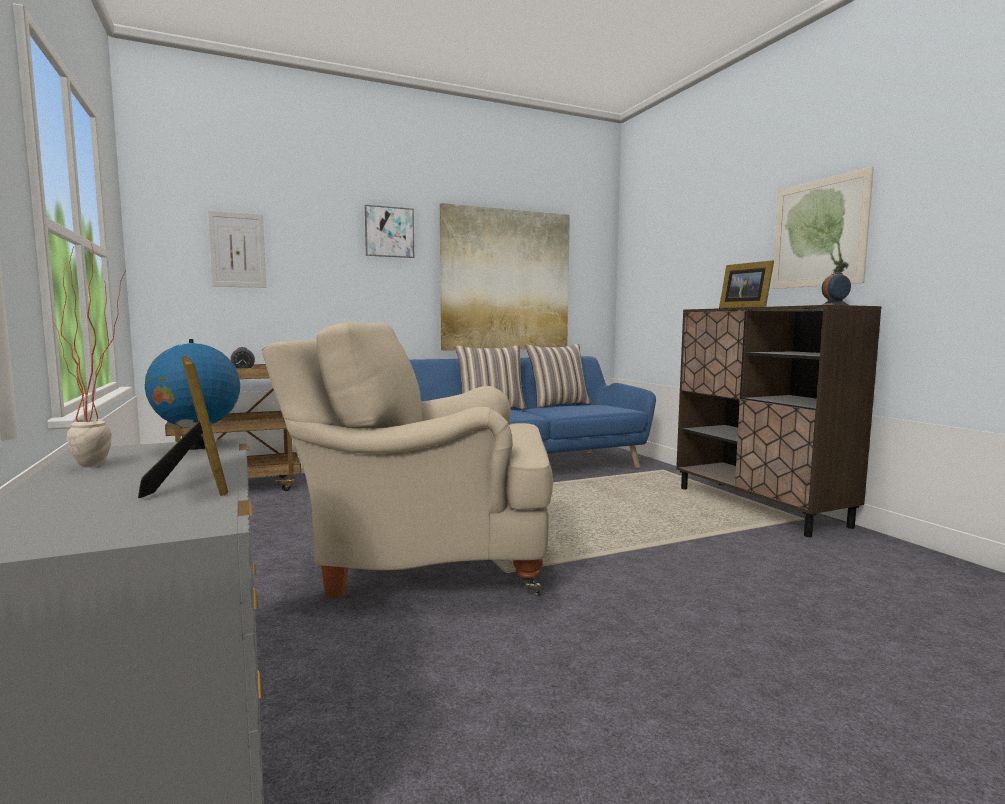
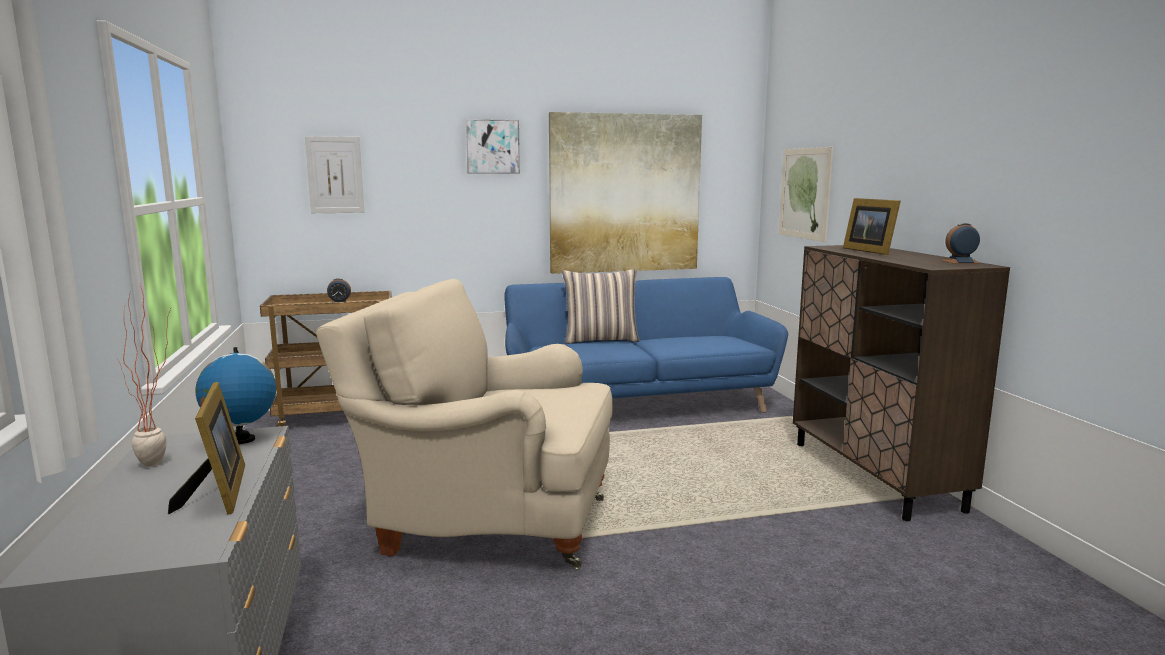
camera: 10 degrees right, 5 degrees up
pillow [526,344,591,408] -> none
picture [772,167,874,289] -> picture moved to [779,147,833,242]

